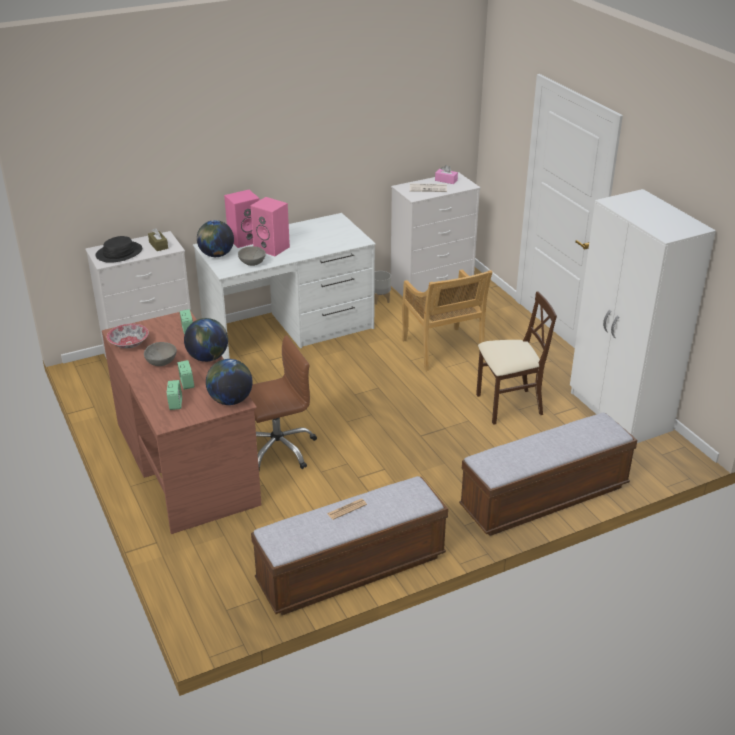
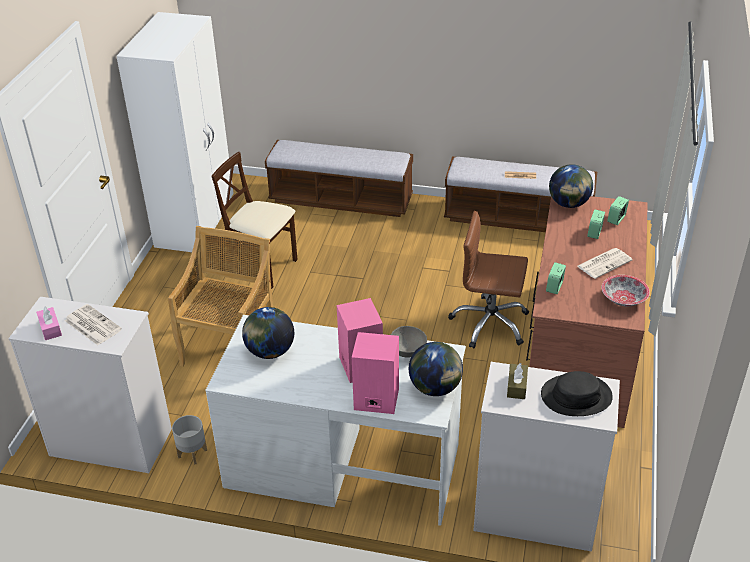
camera: 140 degrees left, 5 degrees up
grey bowl [144,342,177,366] -> newspaper [577,248,633,279]
globe [184,318,228,362] -> globe moved to [242,307,294,359]

